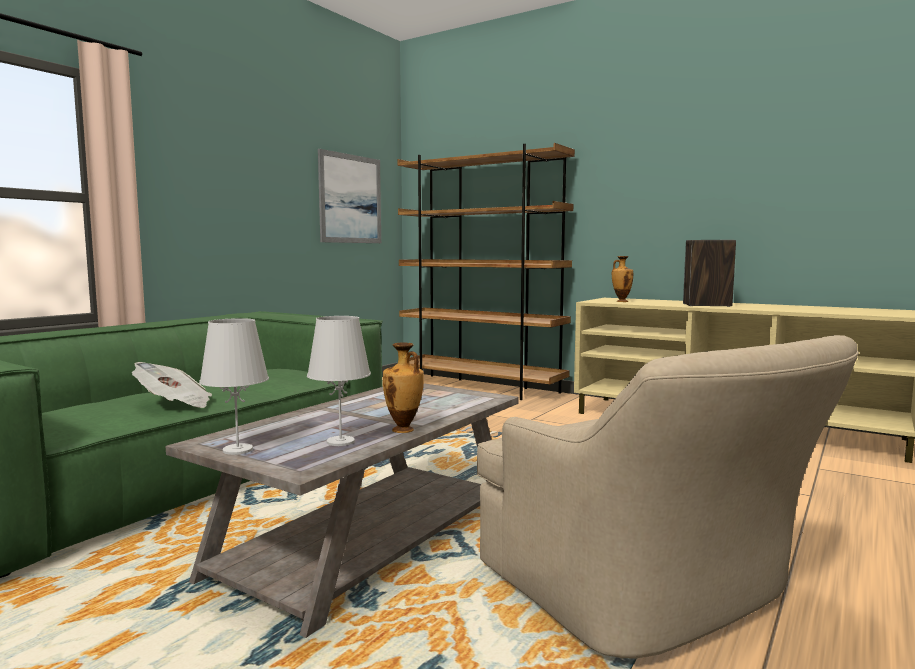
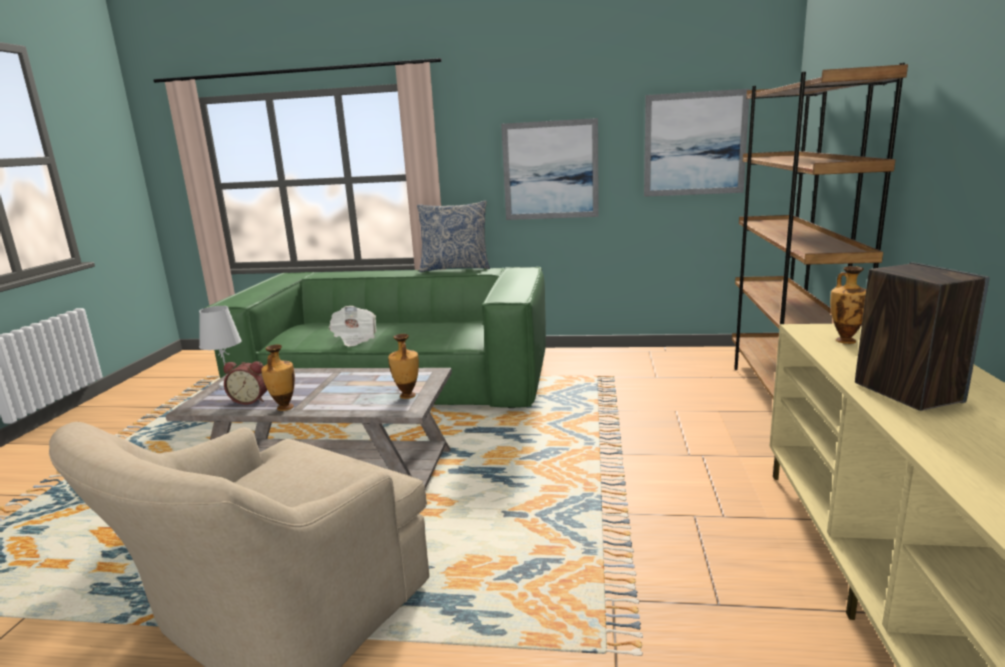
camera: 65 degrees right, 10 degrees up
white table lamp [307,316,371,446] -> alarm clock [223,361,267,405]
none -> vase [388,334,419,399]
none -> pillow [417,201,490,272]
none -> picture [501,118,599,220]

